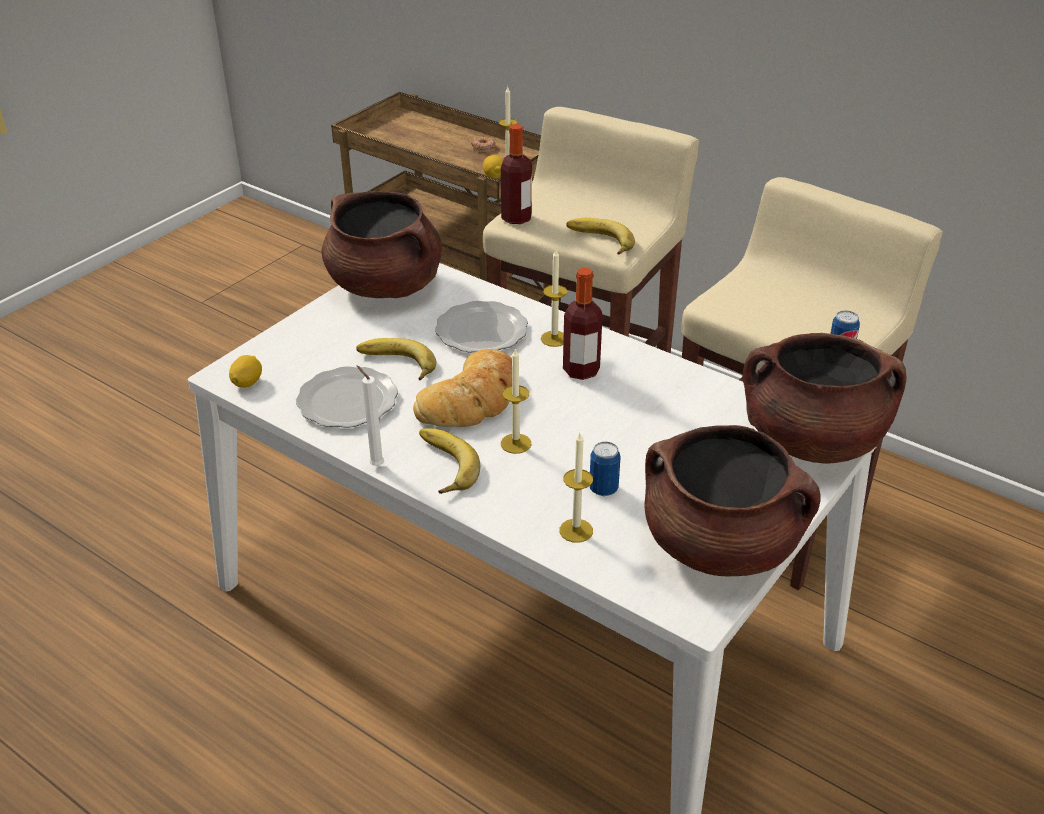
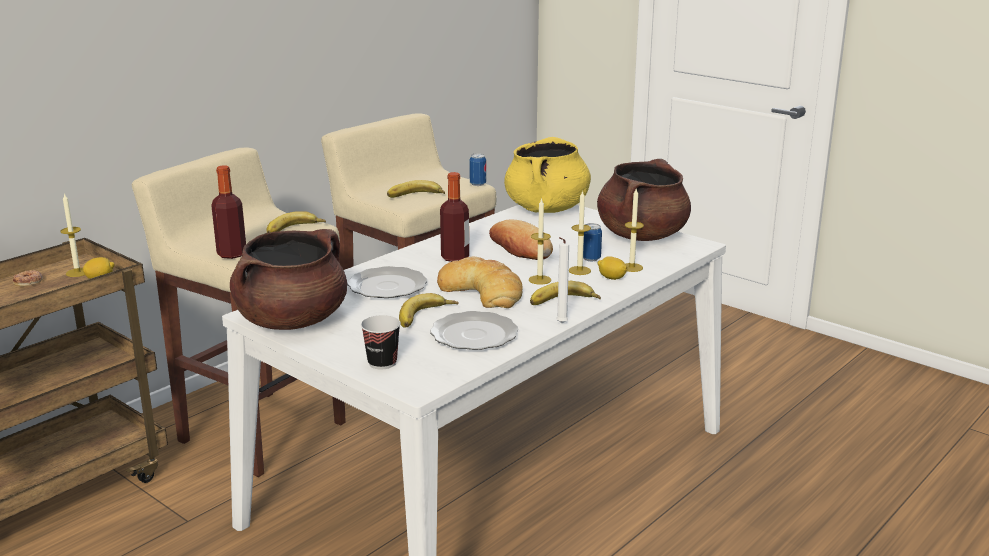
camera: 85 degrees left, 15 degrees down
lemon [229,355,262,388] -> lemon moved to [597,256,627,280]
candle [541,250,567,347] -> candle moved to [569,190,591,275]
brown cooking pot [743,333,906,464] -> yellow cooking pot [504,137,591,213]
none -> cup [361,315,401,369]
none -> banana [387,180,445,198]
none -> bread [489,220,553,260]

